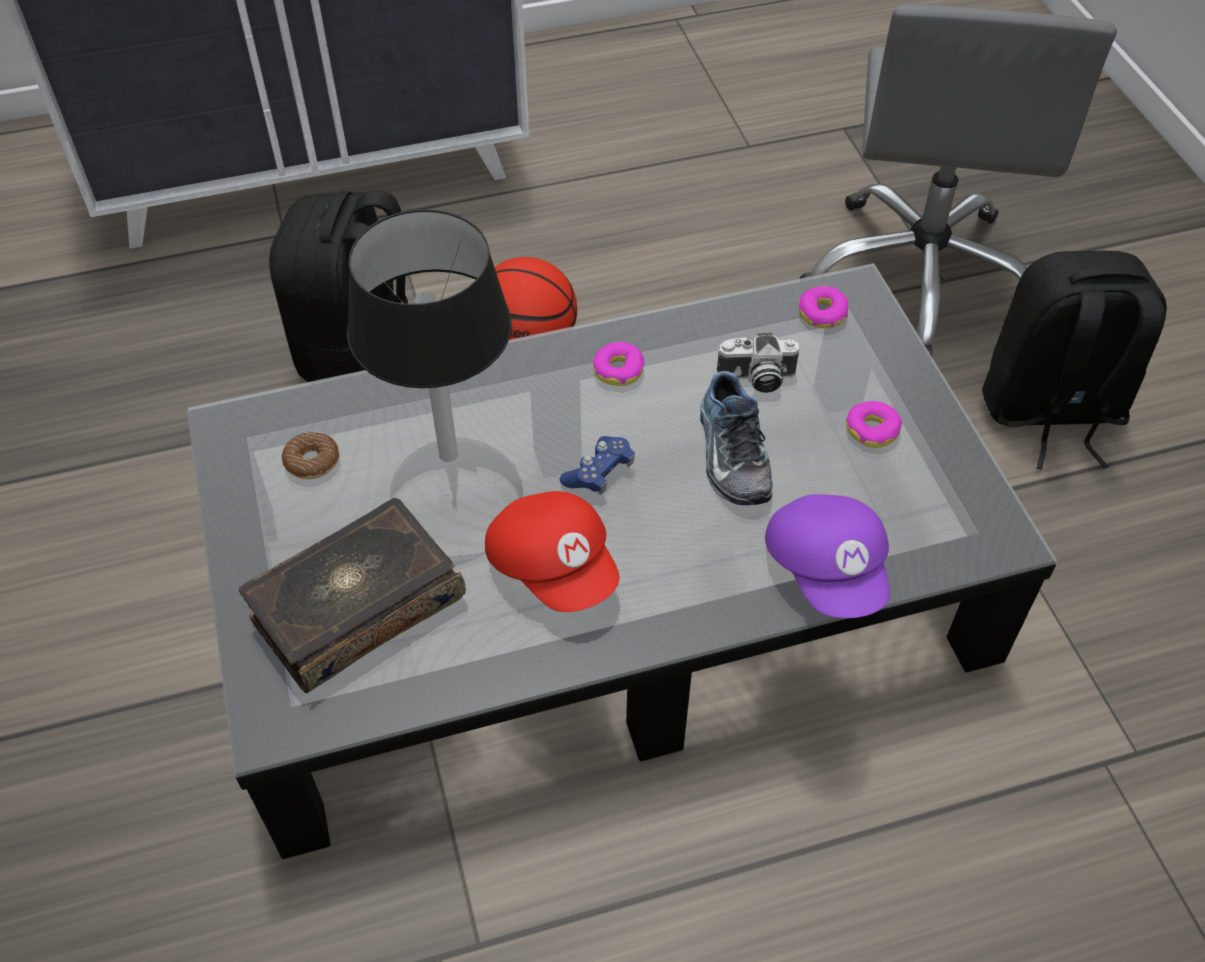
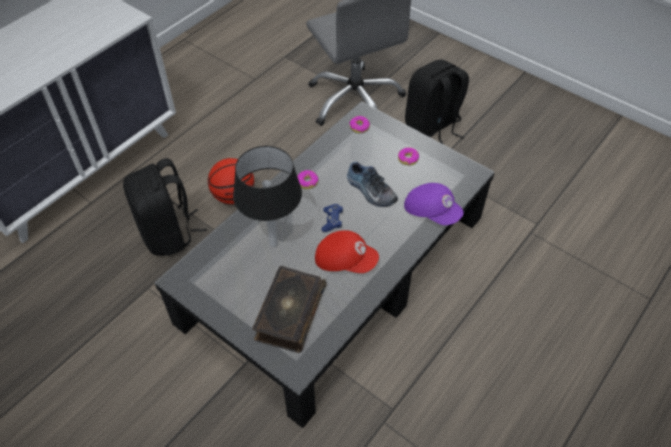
camera: 35 degrees left, 0 degrees up
donut [282,432,339,479] -> none
camera [717,333,799,393] -> none

